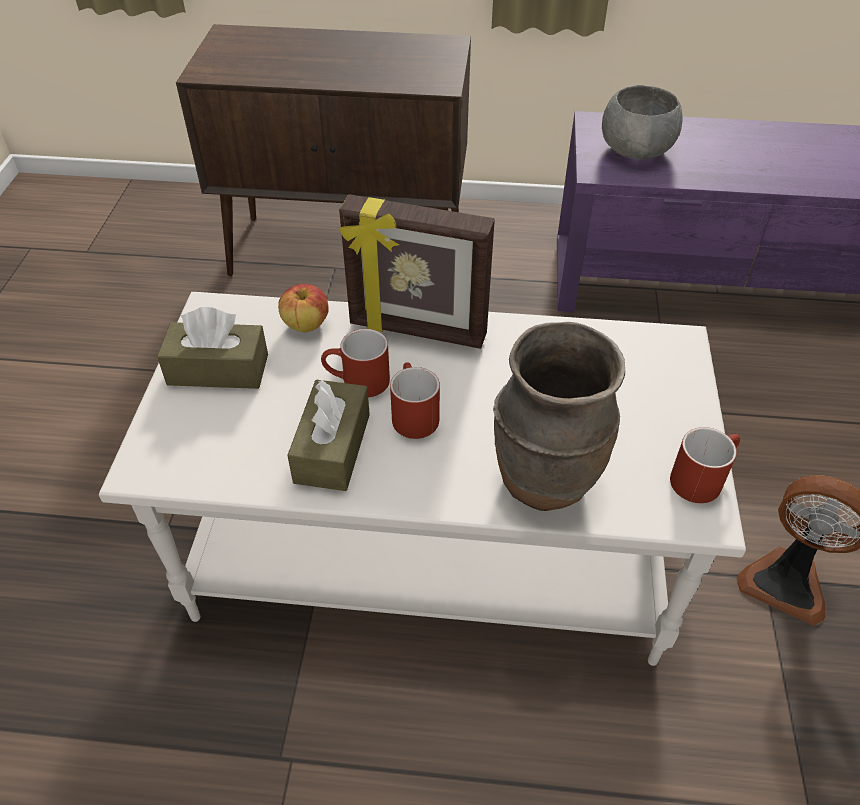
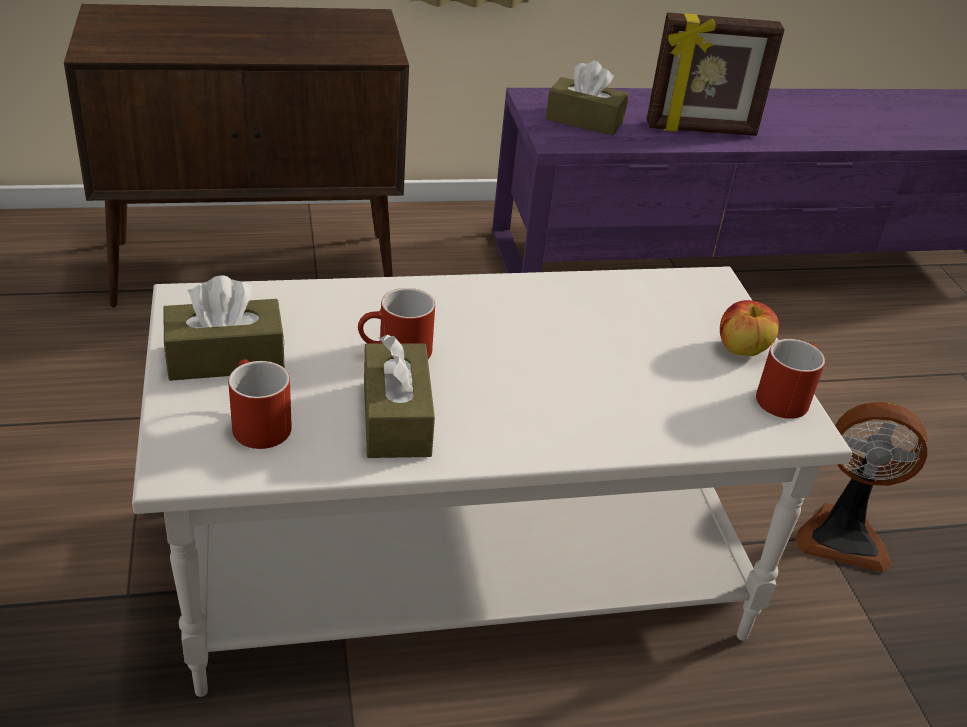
camera: 20 degrees left, 10 degrees down
apple [278,284,329,332] -> apple moved to [720,300,779,356]
picture frame [339,194,495,349] -> picture frame moved to [647,12,785,136]
red mug [390,362,440,439] -> red mug moved to [228,359,292,449]
brown vase [493,322,625,511] -> none
grey bowl [602,85,683,160] -> brown tissue box [546,61,629,136]

